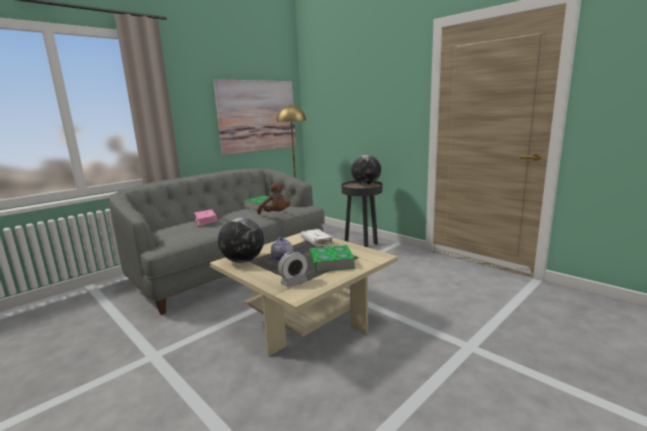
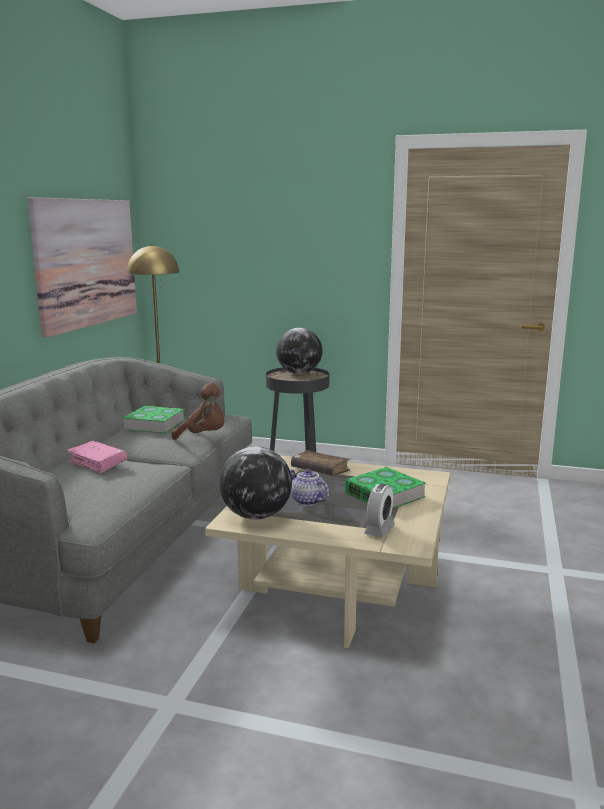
camera: 30 degrees left, 0 degrees up
white book [301,229,334,246] -> brown book [291,450,350,476]

